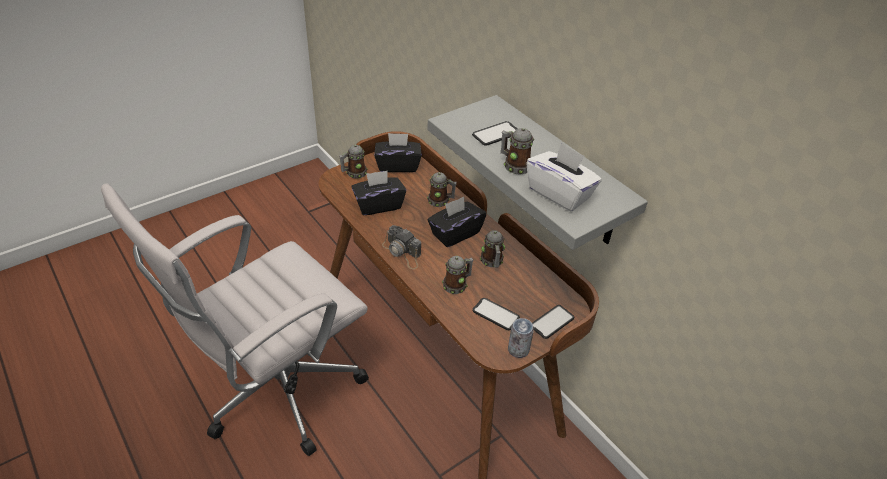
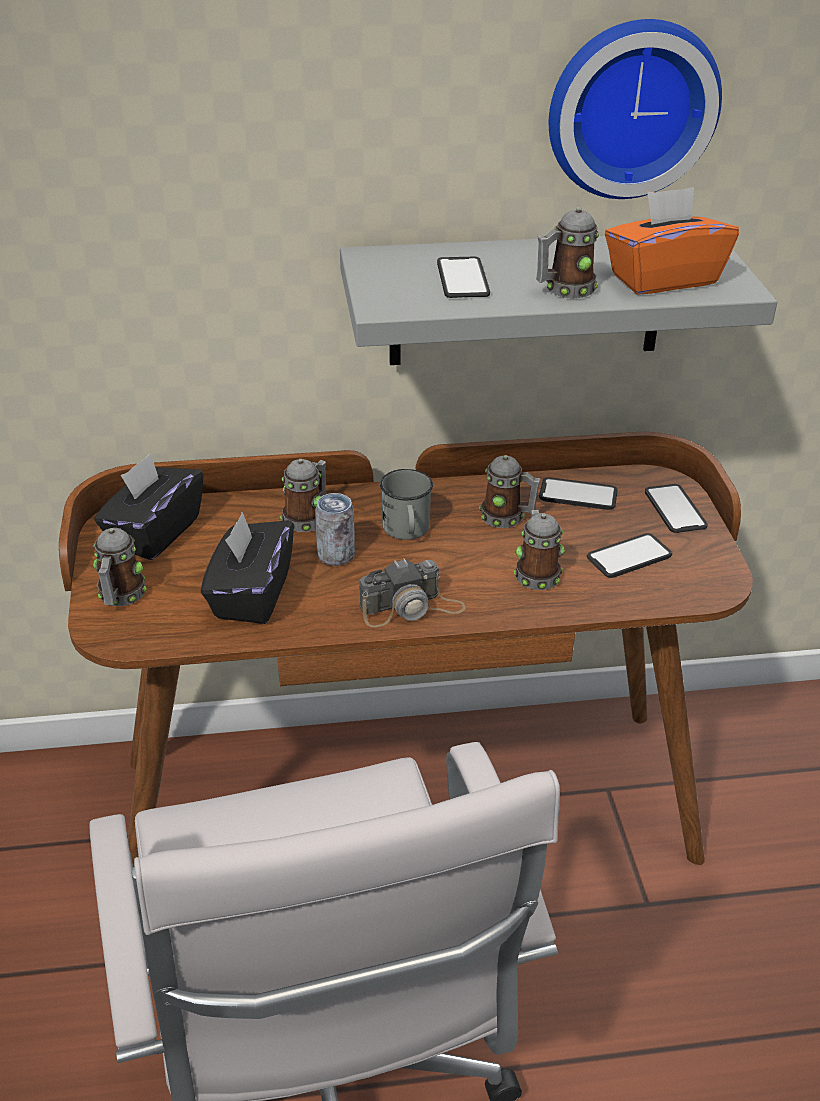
camera: 60 degrees left, 5 degrees down
black tissue box [428,197,486,247] -> grey mug [380,469,433,540]
can [508,318,534,358] -> can moved to [315,493,355,566]
white tissue box [526,143,602,212] -> orange tissue box [605,187,739,295]
none -> phone [539,477,618,510]
none -> wall clock [549,19,722,199]

